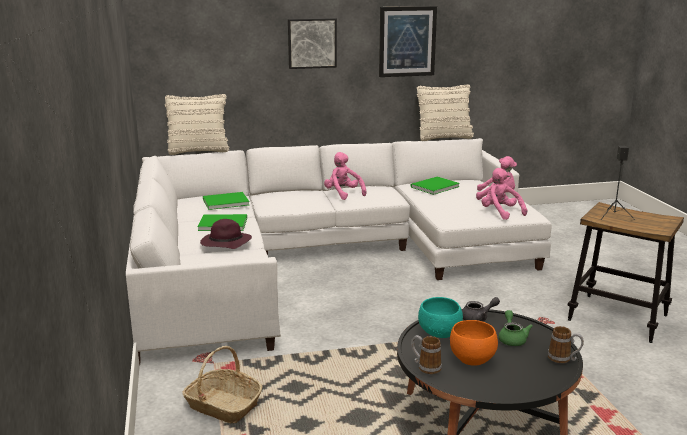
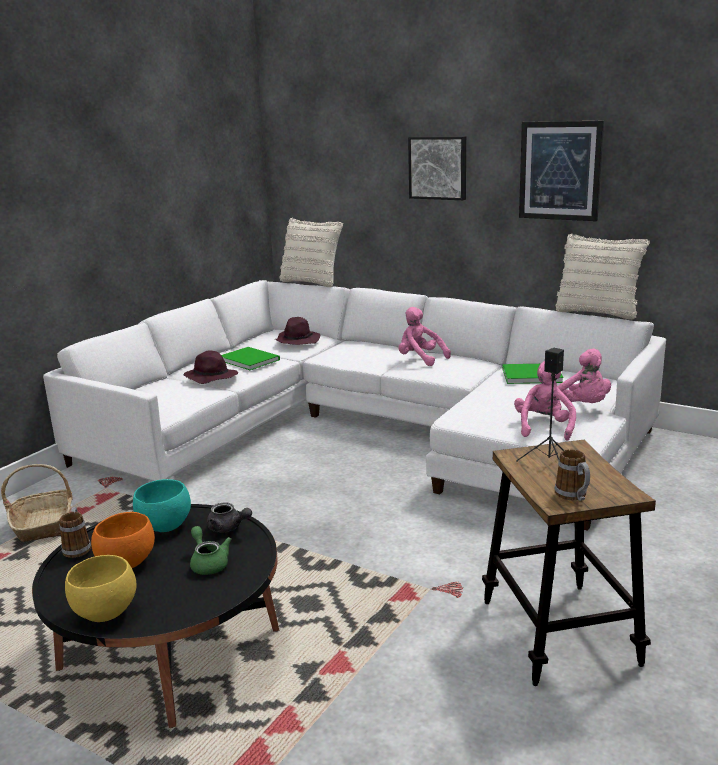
camera: 45 degrees right, 0 degrees up
green book [203,192,249,210] -> purple hat [275,317,320,345]
pink plush toy [324,152,367,200] -> pink plush toy turned 60 degrees counterclockwise [399,307,451,366]
green teapot [499,310,533,346] -> green teapot turned 75 degrees counterclockwise [190,526,231,575]
mug [548,326,584,363] -> mug moved to [555,449,590,501]
none -> yellow bowl [65,555,137,622]

